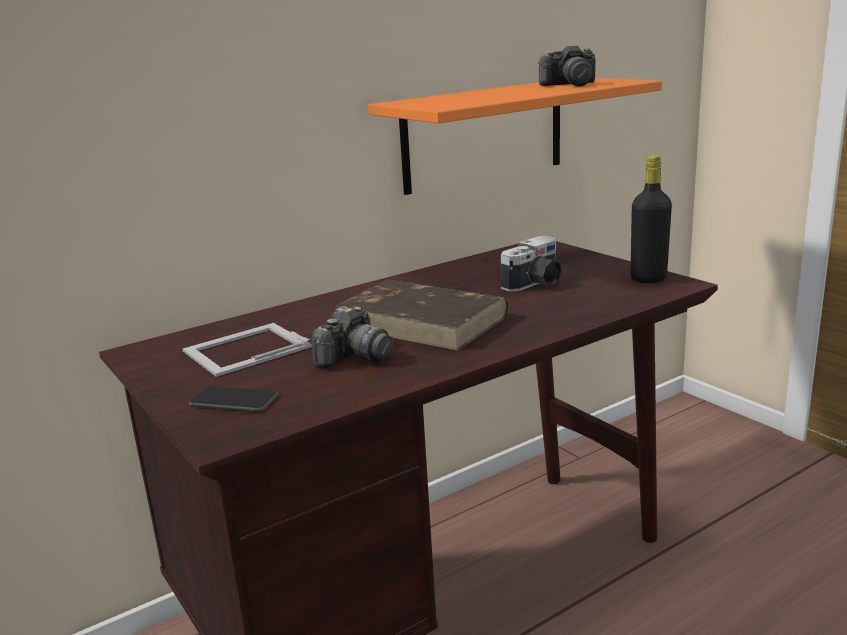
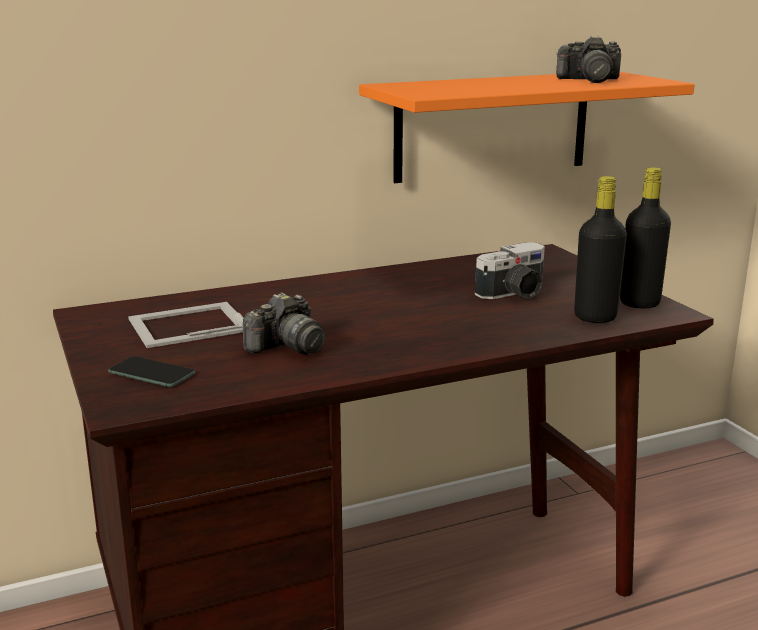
camera: 10 degrees right, 0 degrees up
brown book [335,280,508,351] -> none
none -> black bottle [574,176,627,323]

